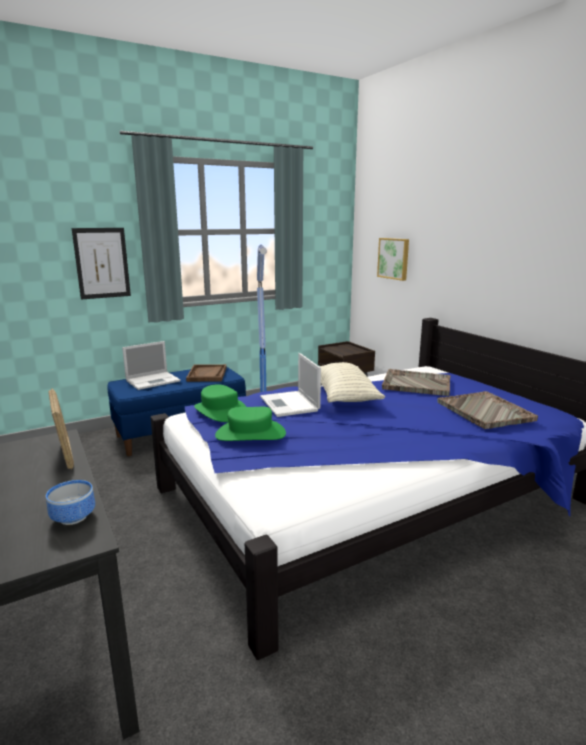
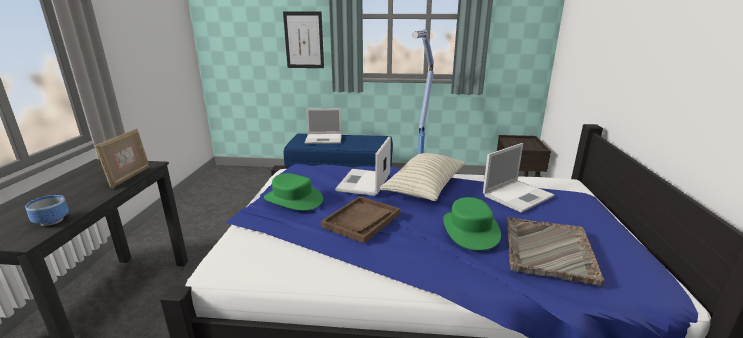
camera: 35 degrees right, 5 degrees up
brown tray [186,364,226,382] -> brown tray moved to [321,196,400,244]
green hat [194,384,246,422] -> green hat moved to [443,197,501,251]
picture [377,238,409,281] -> none
grey tray [382,369,450,396] -> laptop [483,143,555,213]

